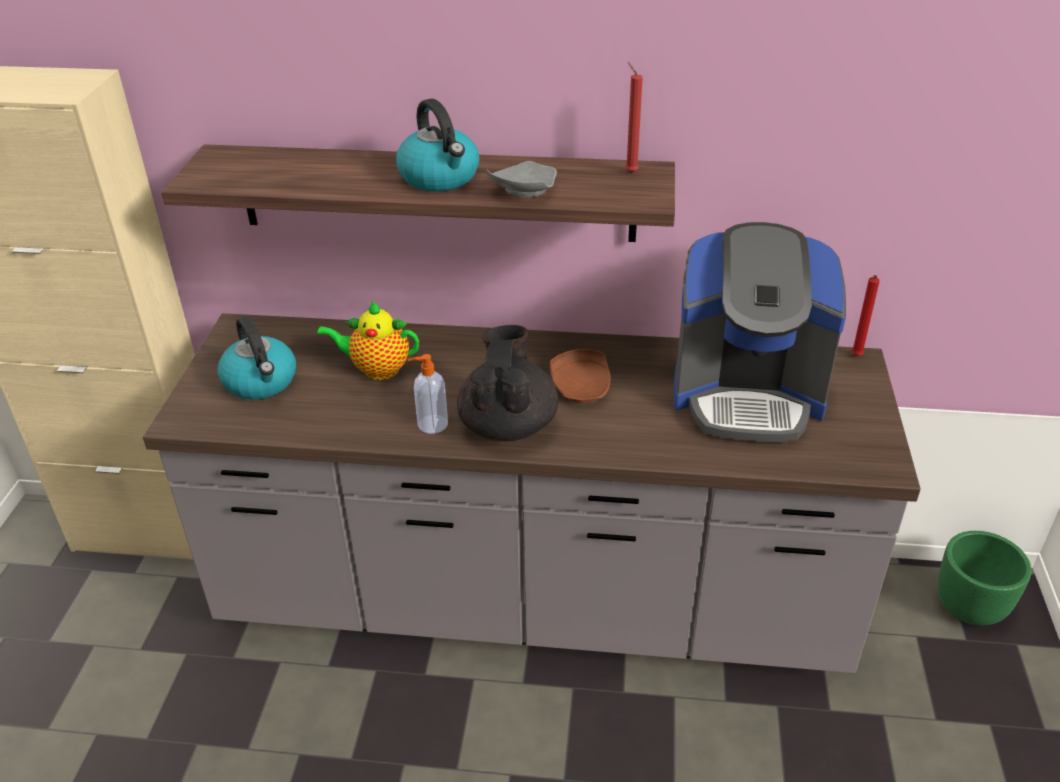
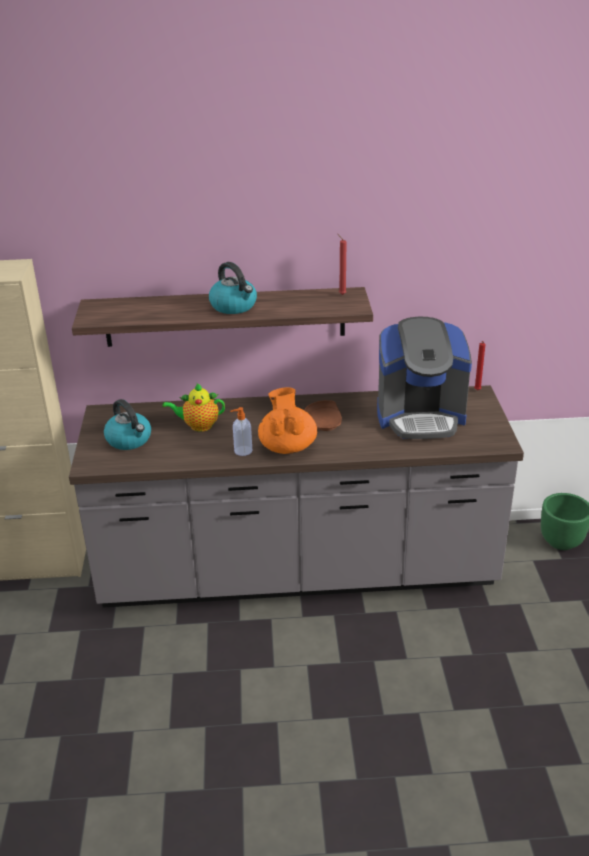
camera: 10 degrees left, 5 degrees down
black teapot [457,325,558,441] -> orange teapot [258,387,317,454]
grey plate [486,161,557,197] -> none

